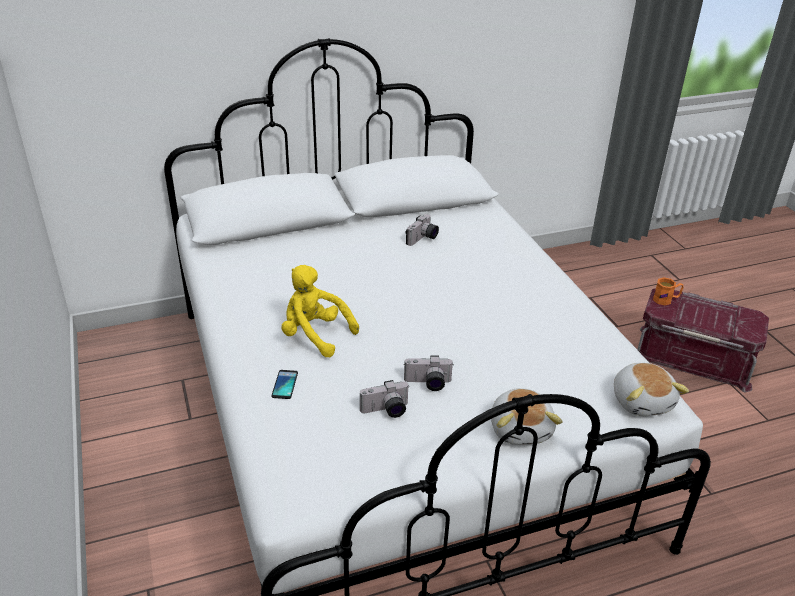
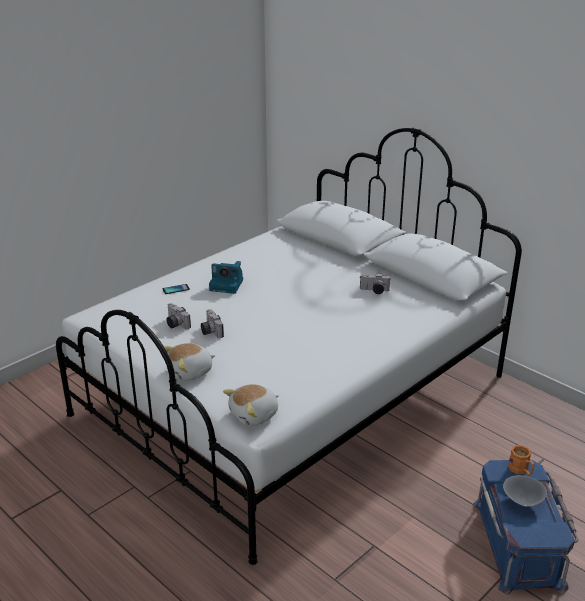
camera: 65 degrees right, 5 degrees down
yellow plush toy [281,265,359,357] -> camera [209,261,243,294]
red storage box [637,288,769,392] -> blue storage box [473,460,579,595]
none -> grey bowl [503,475,547,507]

